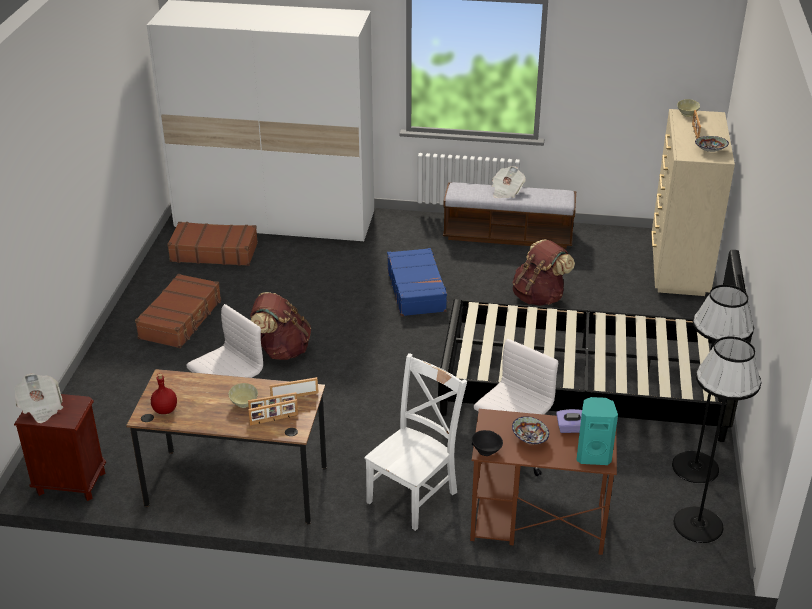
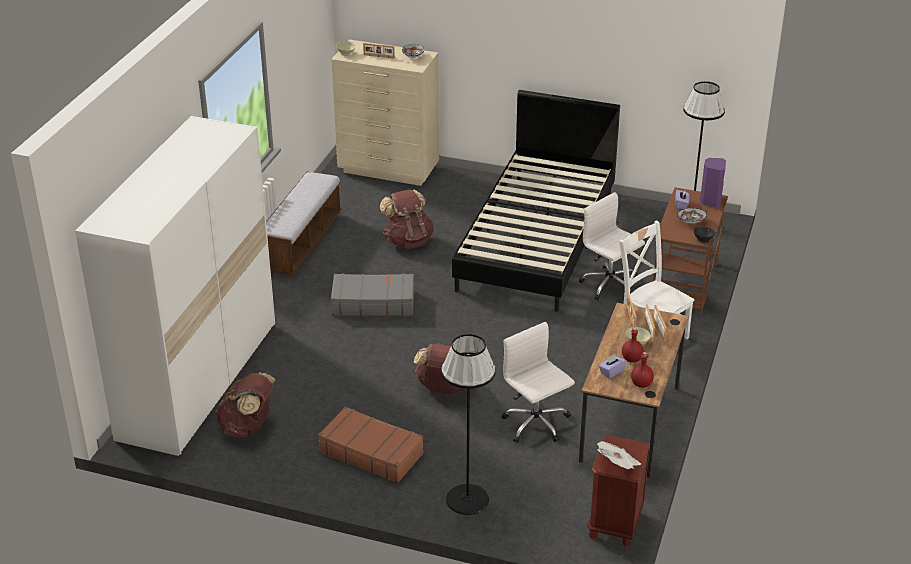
camera: 80 degrees left, 0 degrees up
brown suitcase [167,222,258,266] -> brown backpack [215,372,276,437]
blue suitcase [387,248,449,316] -> grey suitcase [331,273,414,316]
newspaper [492,166,525,198] -> none
turquoise speaker [576,397,618,465] -> purple speaker [700,158,726,207]
black floor lamp [672,285,754,484] -> black floor lamp moved to [441,334,496,515]
none -> purple tissue box [599,354,626,378]
none -> red bottle [622,328,644,363]

